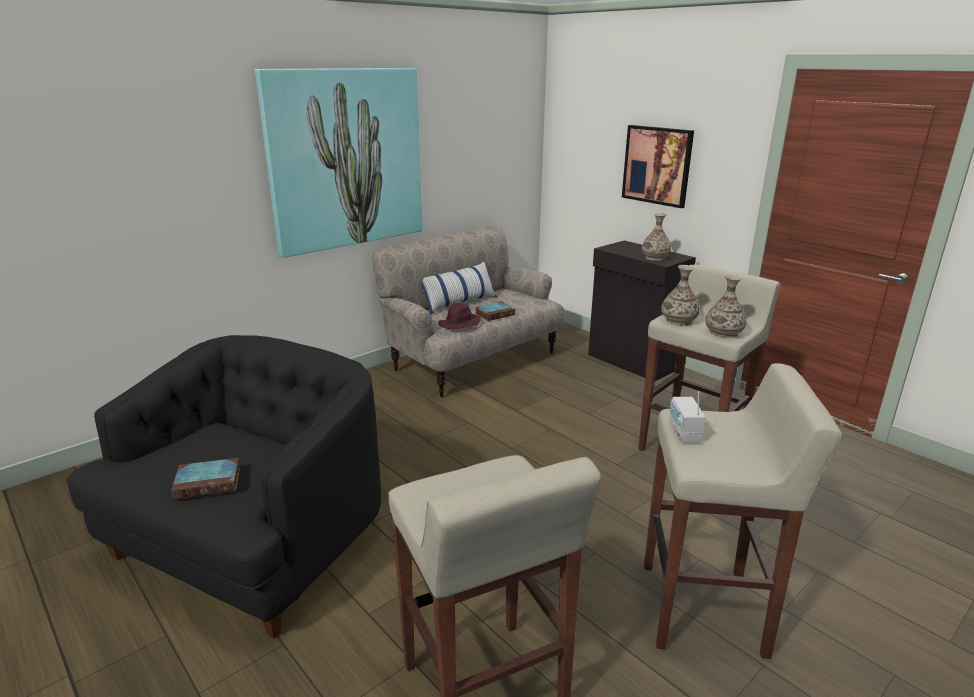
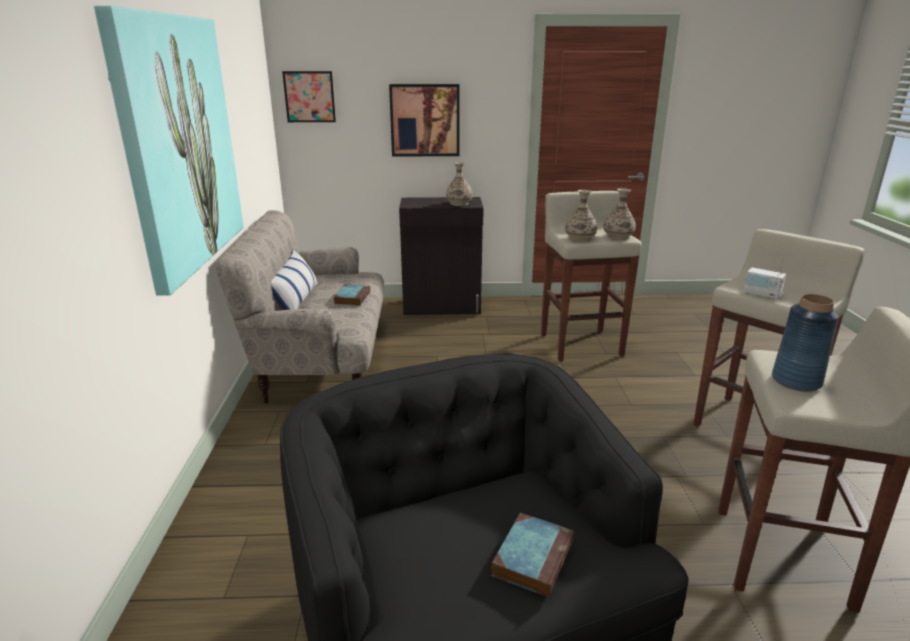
camera: 50 degrees left, 0 degrees up
purple hat [438,303,481,329] -> none
none -> picture [282,71,336,122]
none -> blue vase [772,294,839,392]

